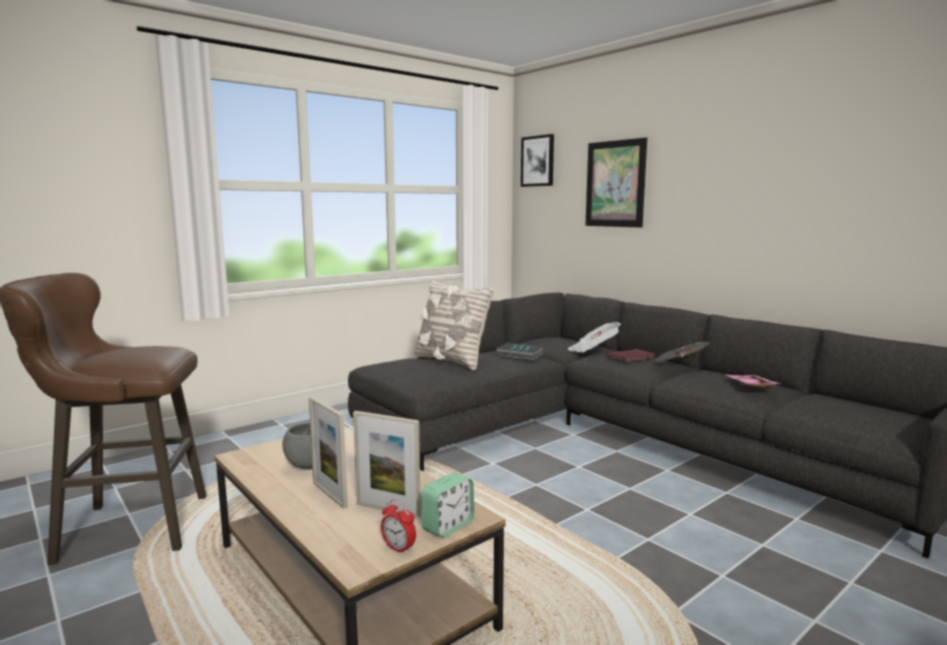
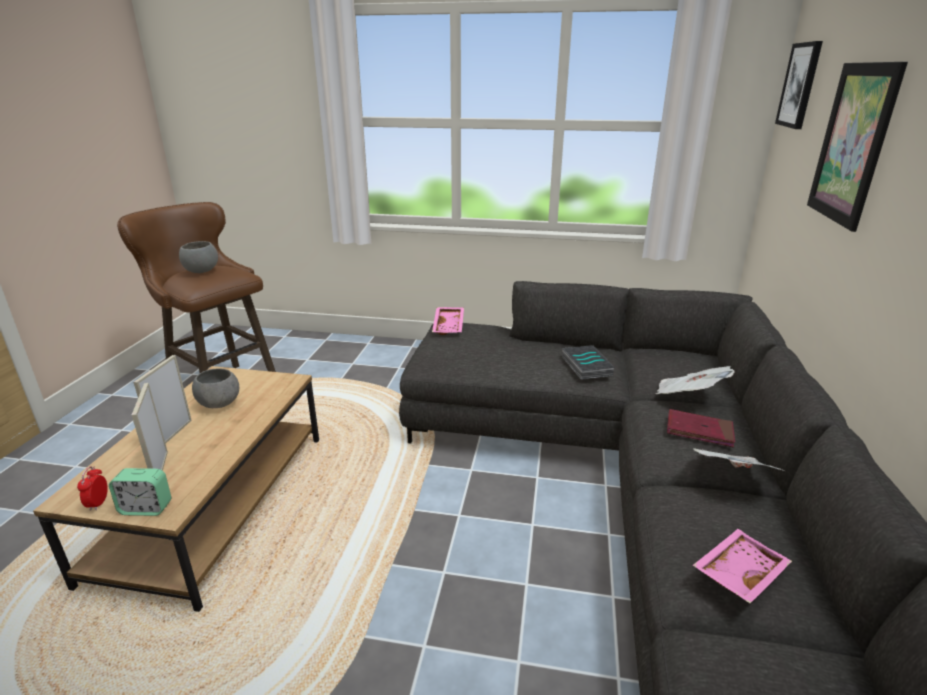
camera: 50 degrees right, 15 degrees up
beige pillow [414,281,494,371] -> none
none -> grey bowl [179,241,218,273]
none -> pink tray [432,307,464,335]

